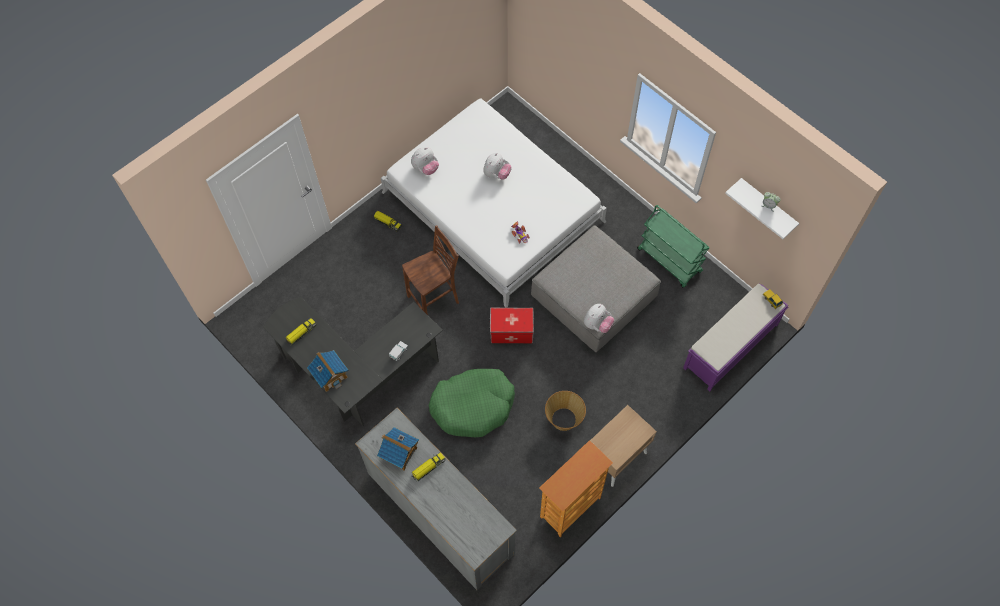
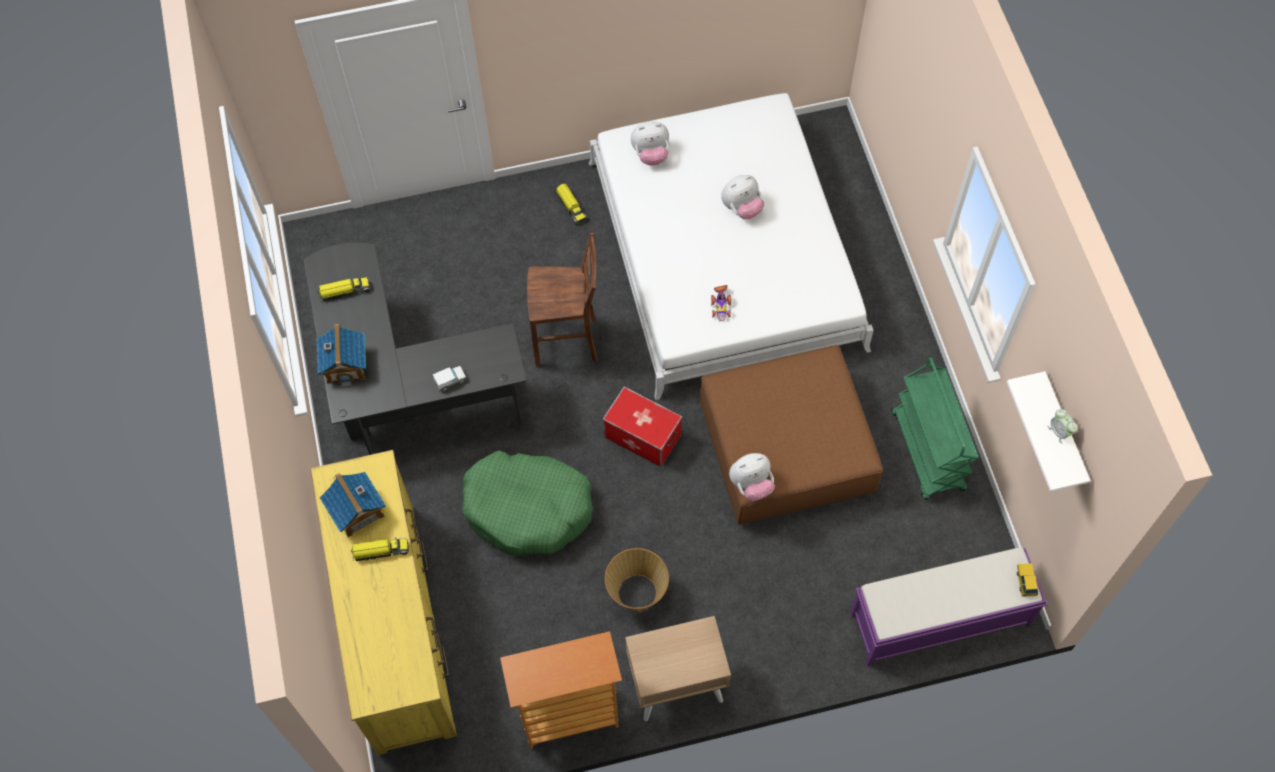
camera: 30 degrees right, 0 degrees up
grey dresser [355,408,517,590] -> yellow dresser [310,450,457,755]
grey ottoman [531,225,661,352] -> brown ottoman [700,345,883,525]

